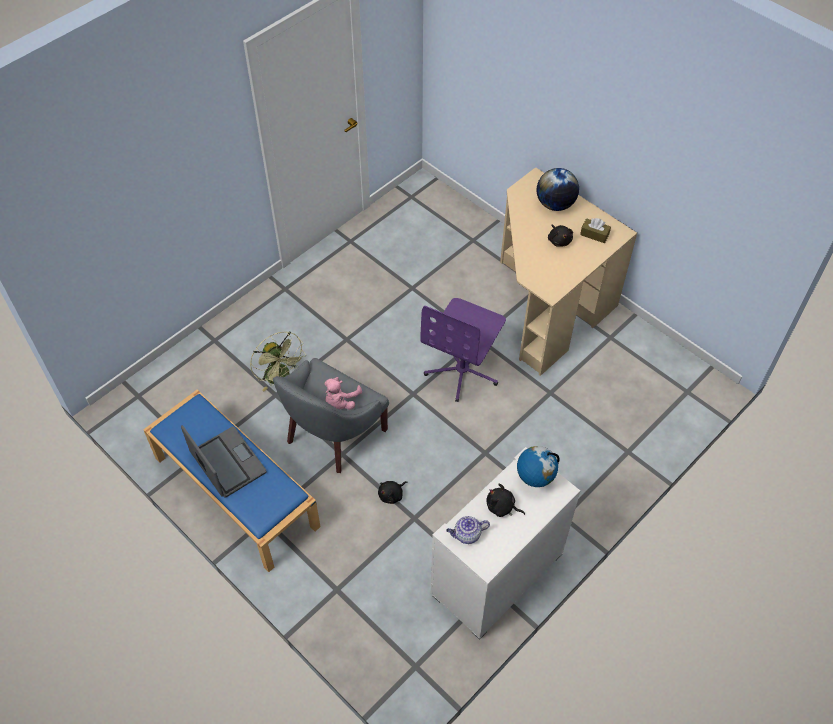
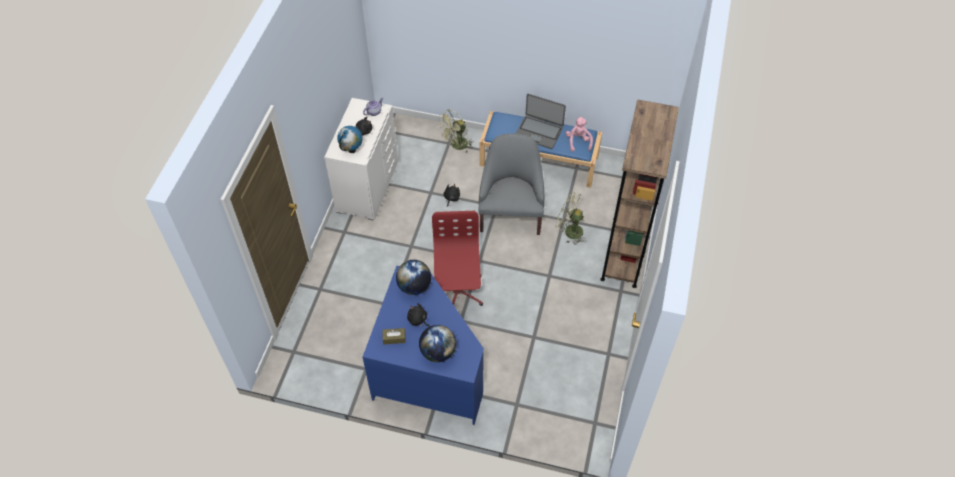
camera: 150 degrees right, 0 degrees up
pink plush toy [325,377,362,410] -> pink plush toy moved to [566,116,593,152]
purple office chair [420,298,506,402] -> red office chair [432,211,483,306]
beige desk [500,167,637,376] -> blue desk [362,266,484,425]
none -> globe [396,260,431,295]
none -> green fan [438,109,473,153]
none -> brown bookcase [600,99,679,288]

